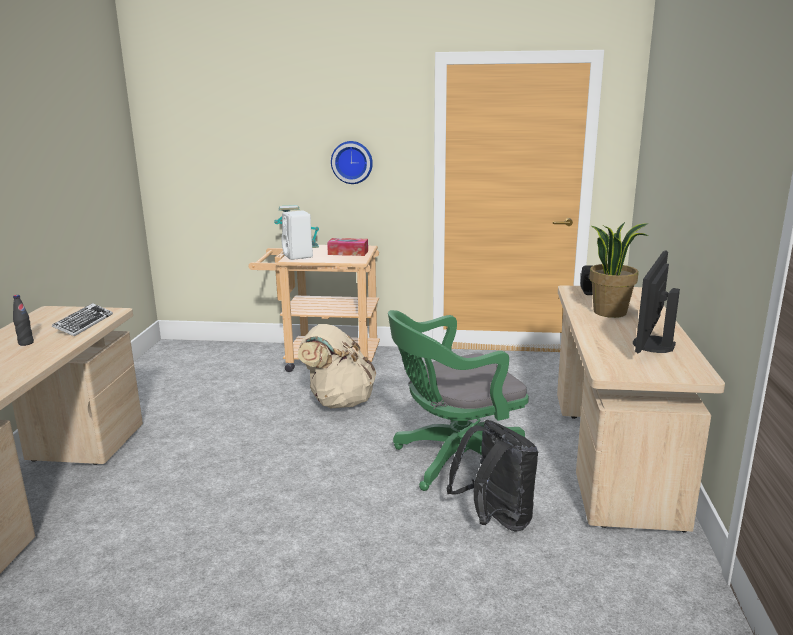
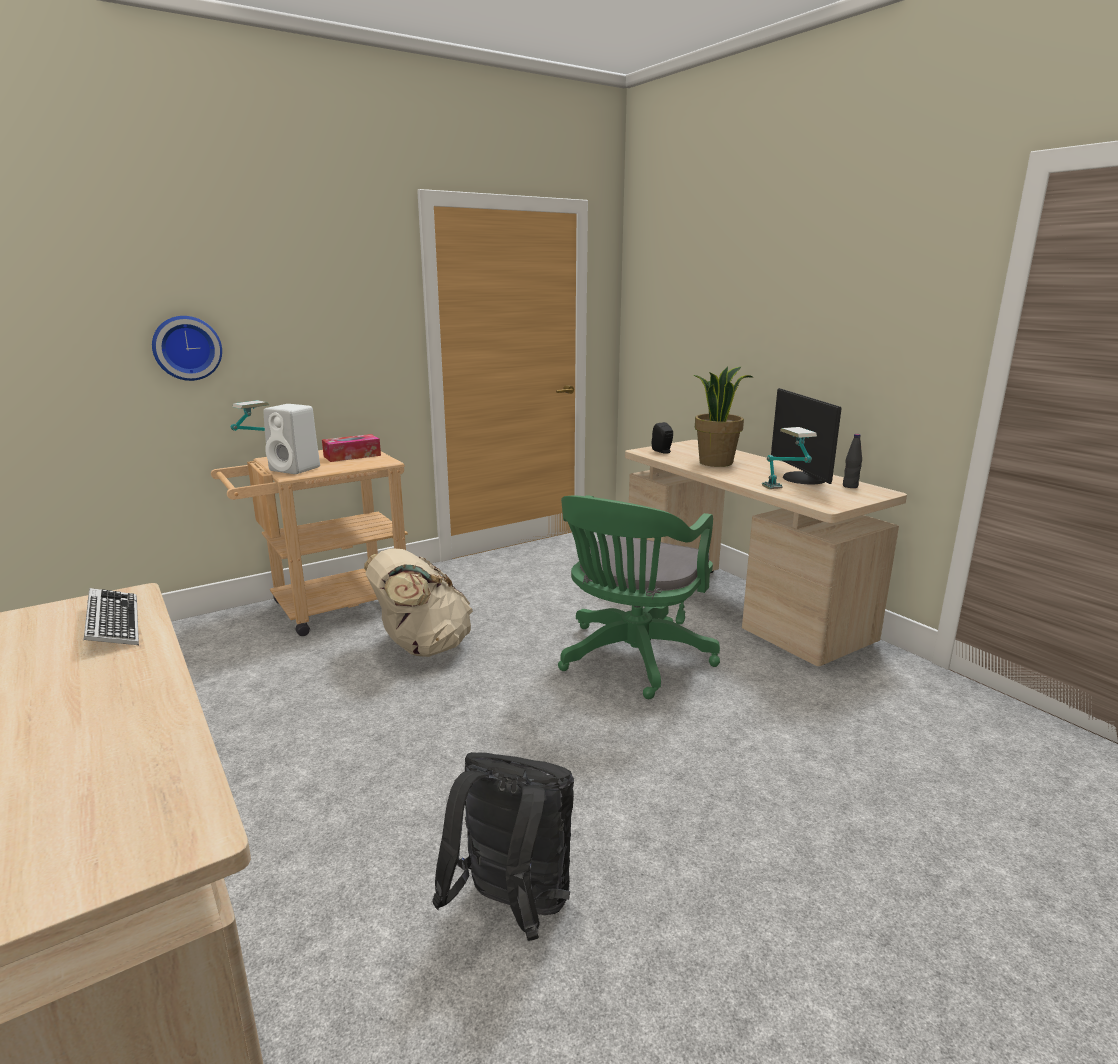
camera: 40 degrees left, 0 degrees up
black bottle [13,295,34,346] -> black bottle moved to [843,434,862,488]
wall clock [331,141,373,184] -> wall clock moved to [152,316,222,381]
black backpack [446,420,538,532] -> black backpack moved to [432,752,574,941]
none -> table lamp [762,427,817,489]

